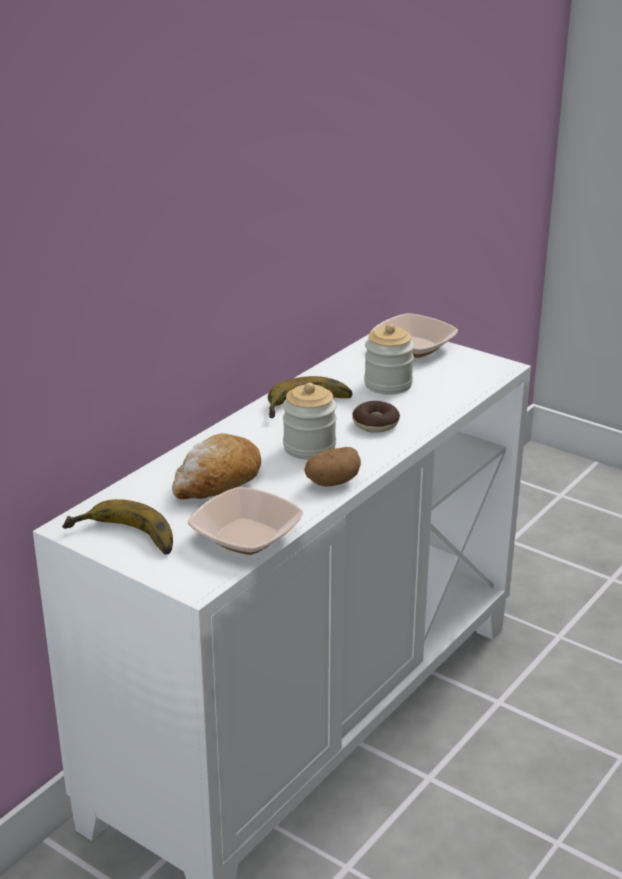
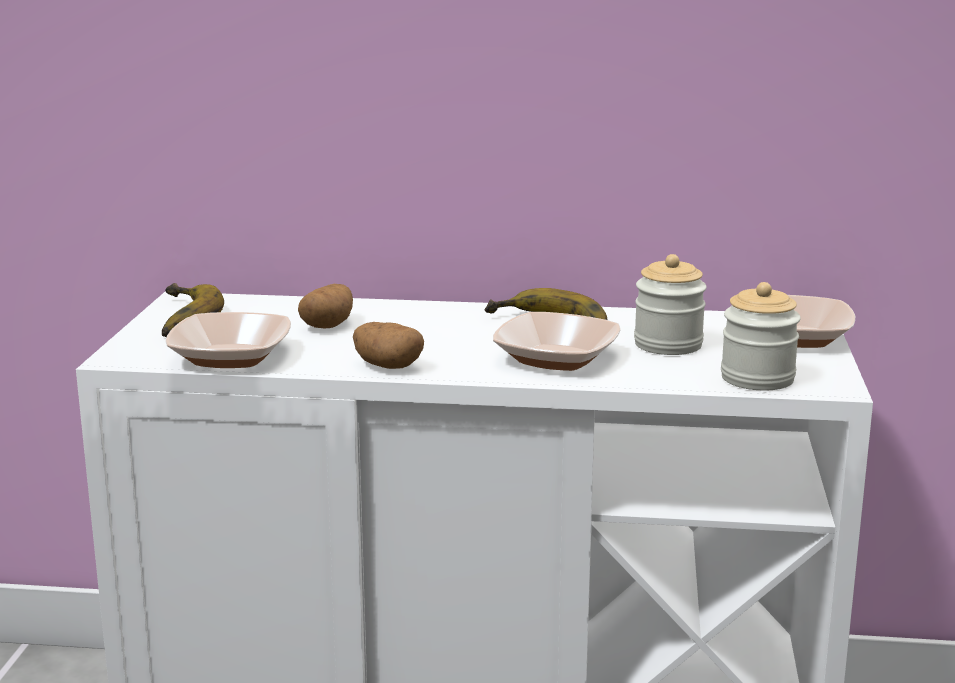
camera: 60 degrees right, 10 degrees down
bread [172,433,261,499] -> potato [298,284,353,328]
jar [283,383,337,460] -> jar moved to [721,282,801,390]
donut [352,401,400,433] -> bowl [493,312,621,371]

